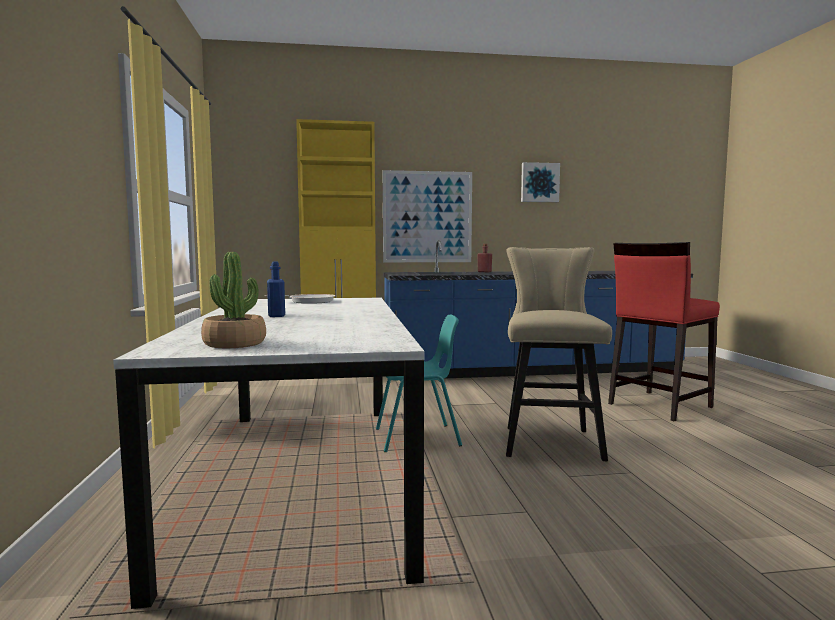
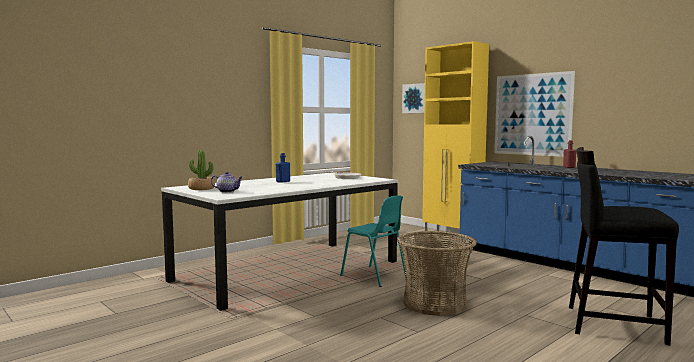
camera: 55 degrees right, 0 degrees up
beige stool [506,247,612,461] -> basket [397,231,477,316]
picture [521,162,560,202] -> picture moved to [402,83,425,113]
red stool [608,242,720,421] -> black stool [569,147,679,346]
none -> teapot [211,172,243,193]

